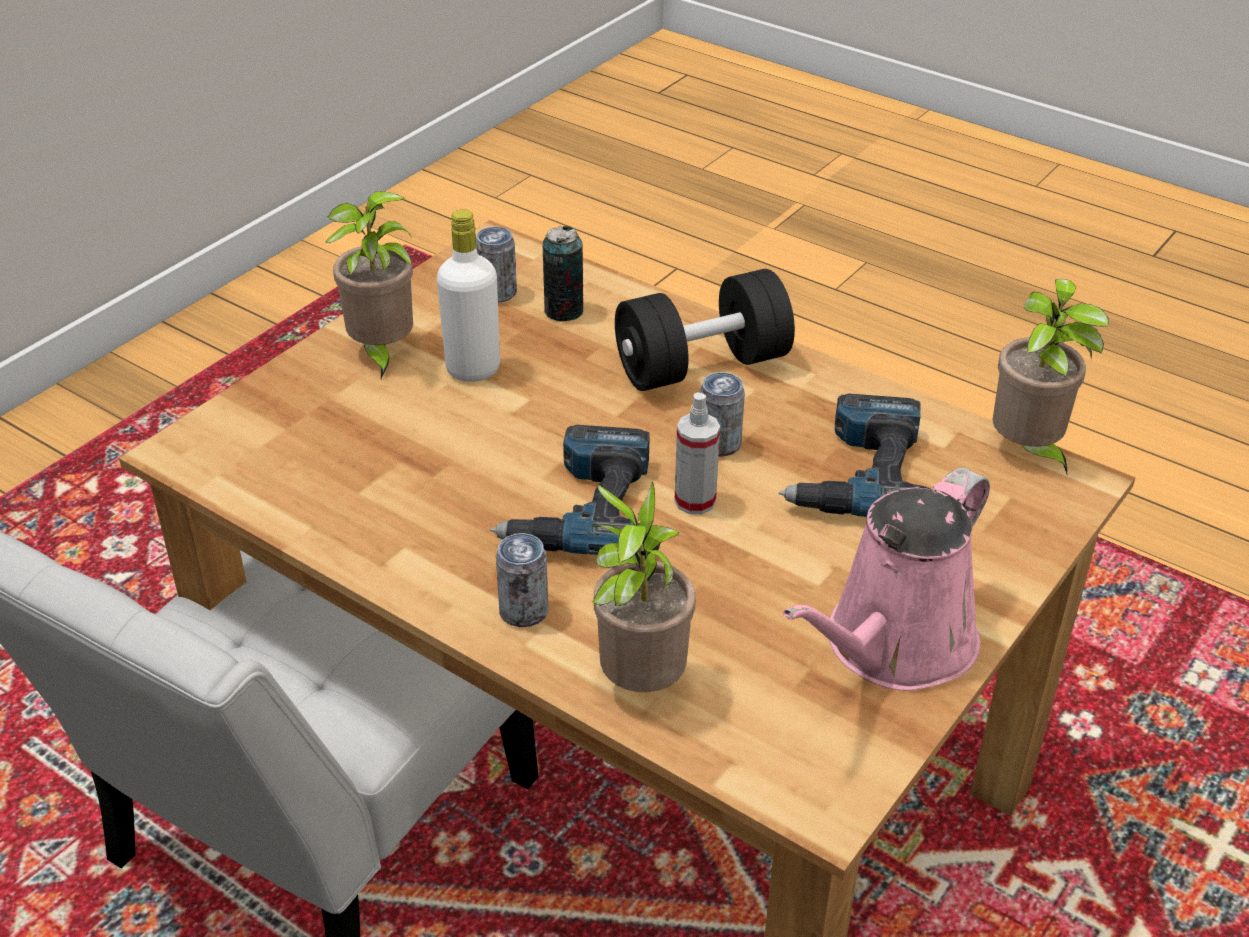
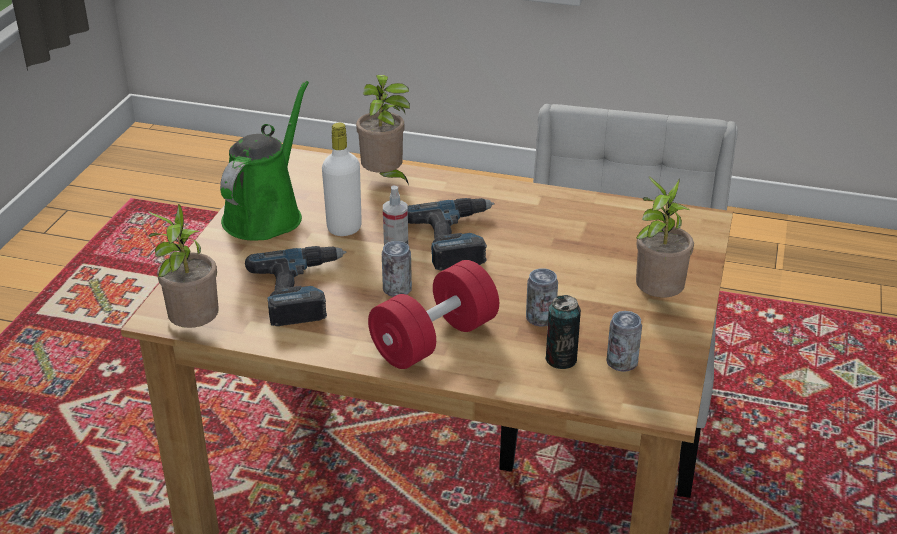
camera: 160 degrees right, 5 degrees down
white bottle [437,210,500,382] -> white bottle moved to [322,123,362,236]
can [496,533,549,627] -> can moved to [526,268,558,327]
black dumbbell [615,269,795,391] -> red dumbbell [368,260,499,369]
pink watering can [783,468,990,691] -> green watering can [220,81,309,241]

